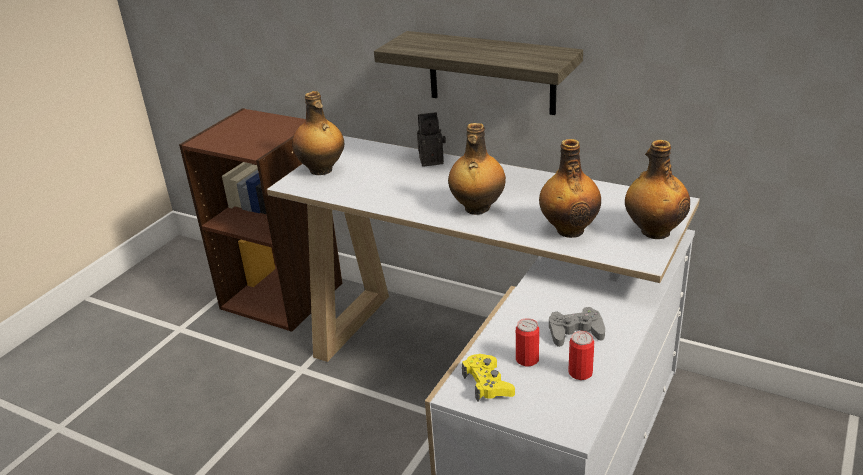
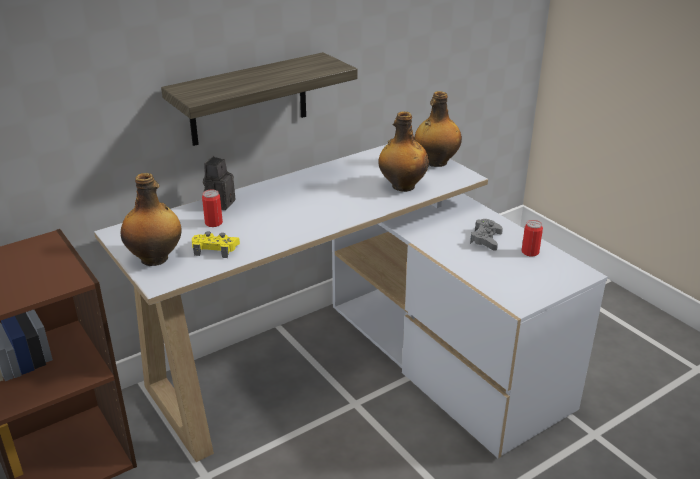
camera: 65 degrees left, 0 degrees up
bottle [448,123,506,215] -> none
yellow game controller [462,354,515,401] -> yellow game controller moved to [192,231,240,258]
can [516,318,539,366] -> can moved to [202,190,223,227]

